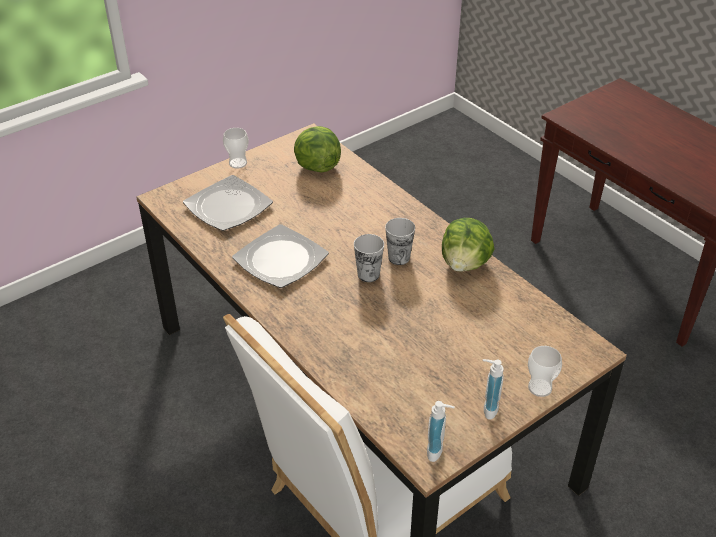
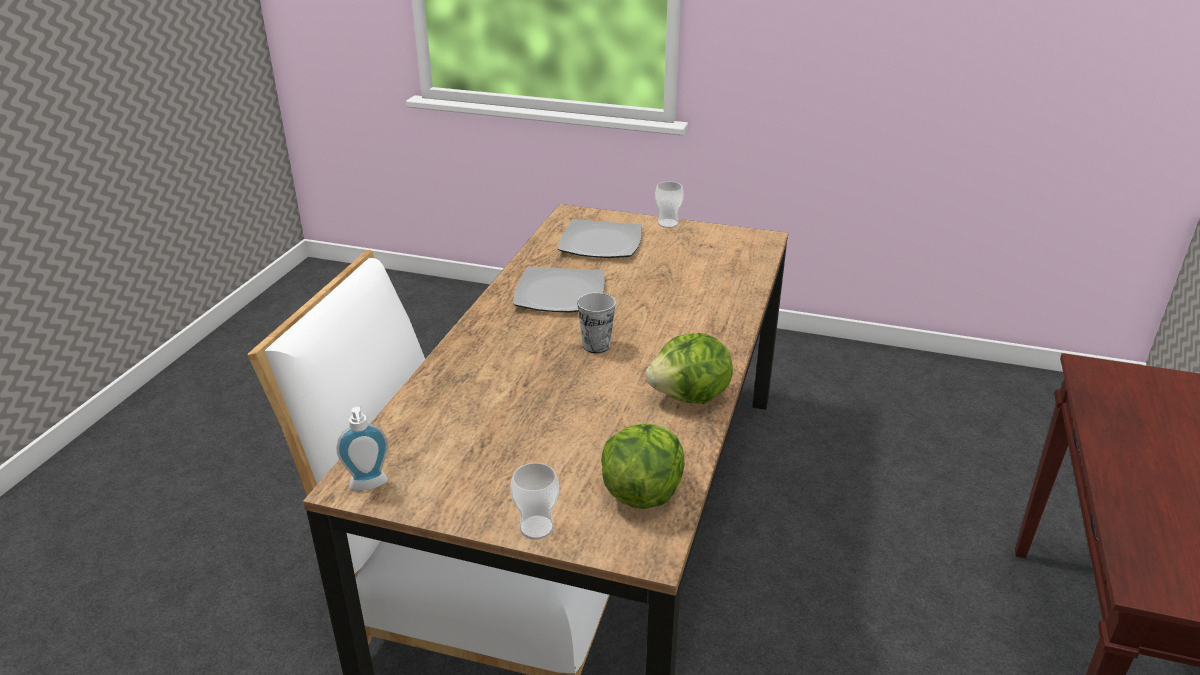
camera: 55 degrees right, 10 degrees down
lettuce [294,126,341,173] -> lettuce moved to [601,424,684,509]
cup [385,218,415,265] -> none
soap dispenser [483,359,504,420] -> none

